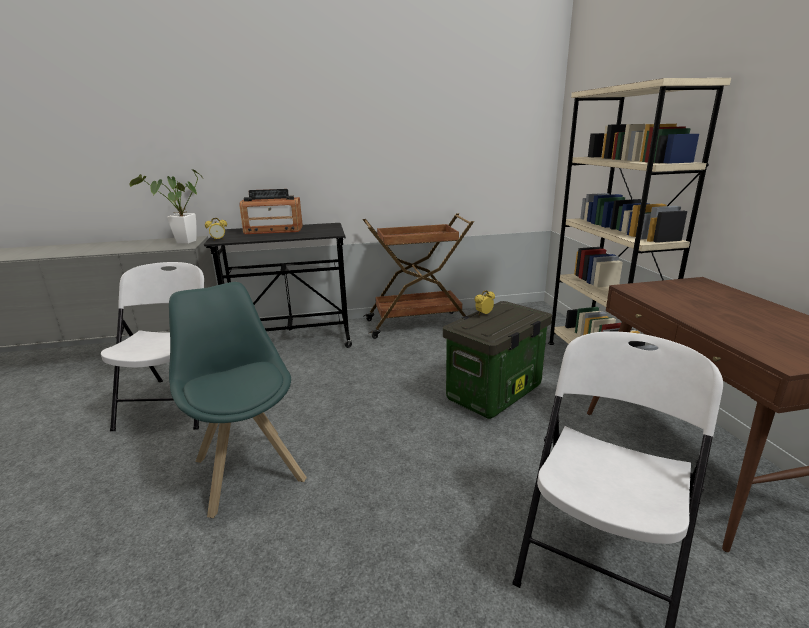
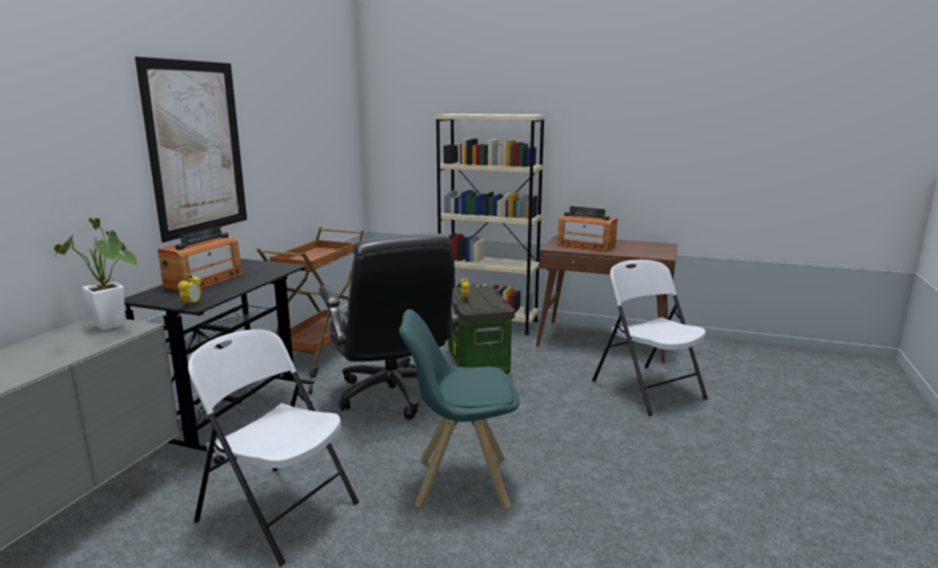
camera: 60 degrees left, 5 degrees down
none -> picture [135,57,247,242]
none -> black office chair [319,234,459,420]
none -> radio [557,206,618,252]

